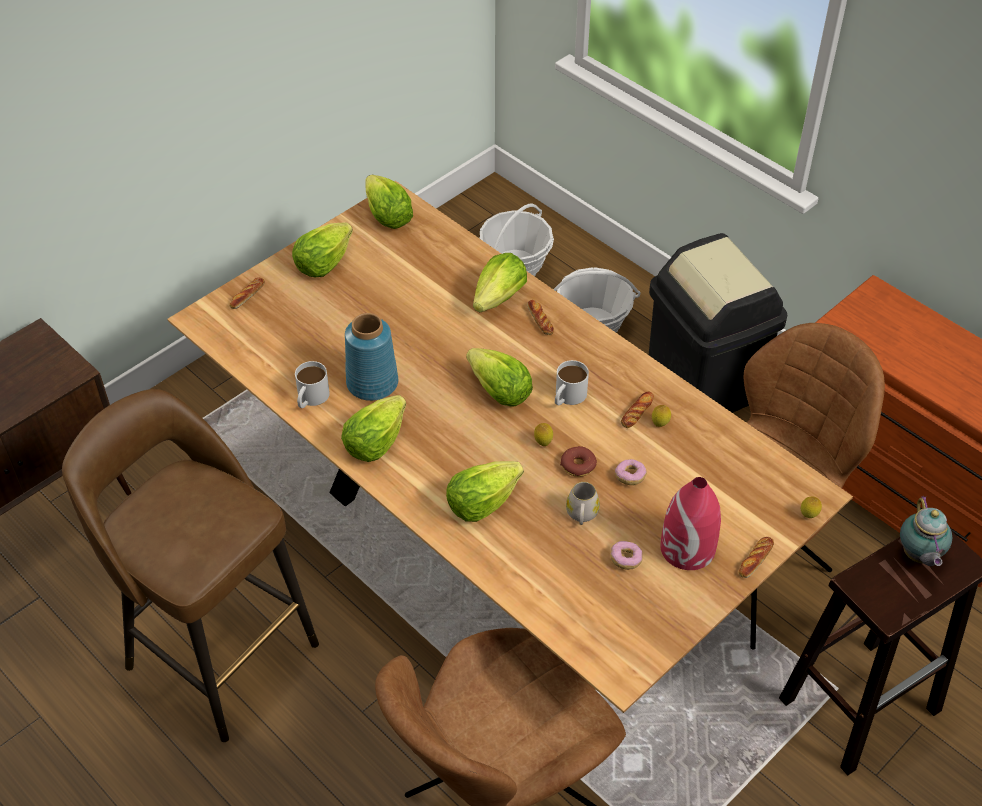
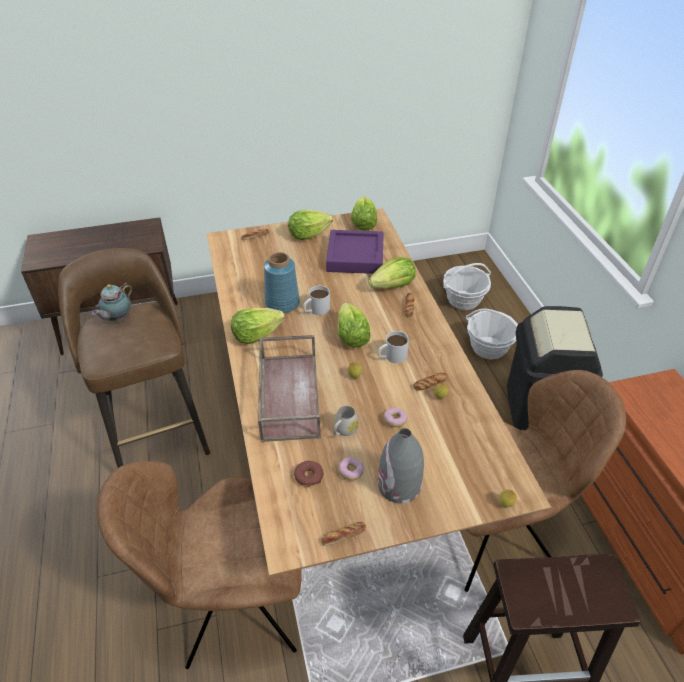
camera: 30 degrees right, 5 degrees down
white mug [295,361,330,408] -> white mug moved to [303,286,330,315]
lettuce [446,461,524,522] -> brown tray [258,335,321,442]
donut [560,446,597,477] -> donut moved to [294,461,324,487]
red vase [660,477,721,570] -> grey vase [378,428,424,504]
bread [739,537,774,578] -> bread moved to [321,522,366,546]
teapot [900,496,953,566] -> teapot moved to [92,283,132,322]
none -> purple tray [326,230,384,274]

